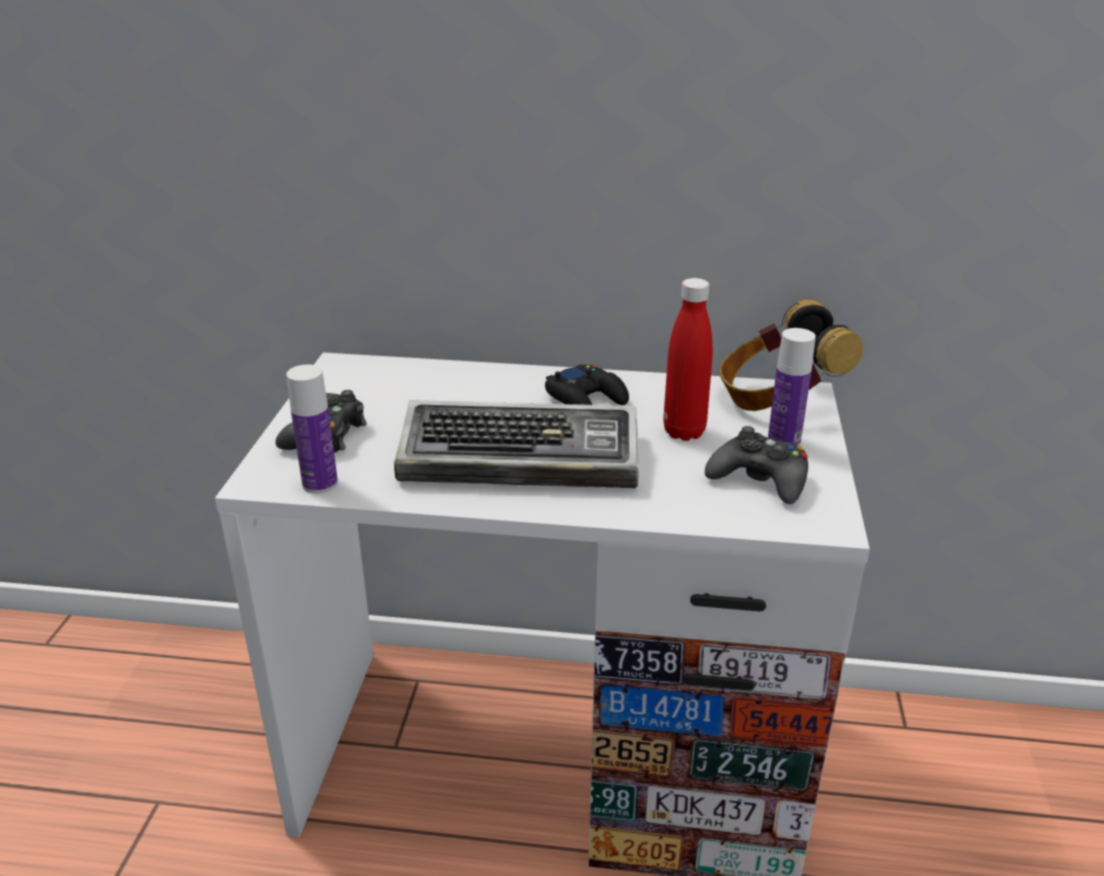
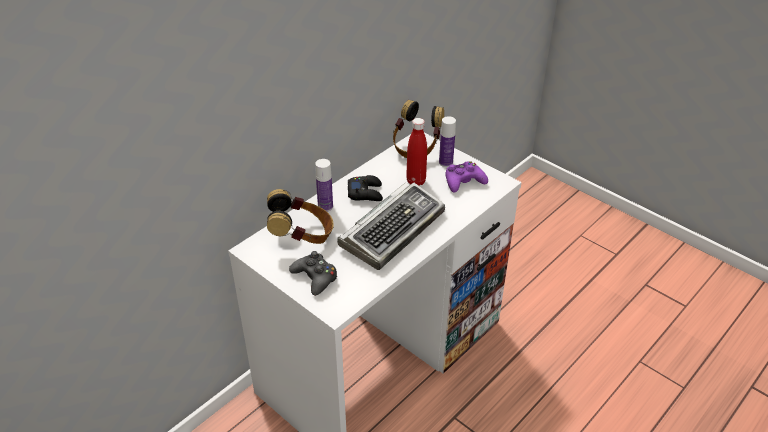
camera: 55 degrees left, 10 degrees up
bottle [286,364,338,494] -> bottle moved to [315,159,333,212]
black game controller [705,426,808,504] -> purple game controller [445,161,488,193]
none -> headphones [267,189,334,244]

